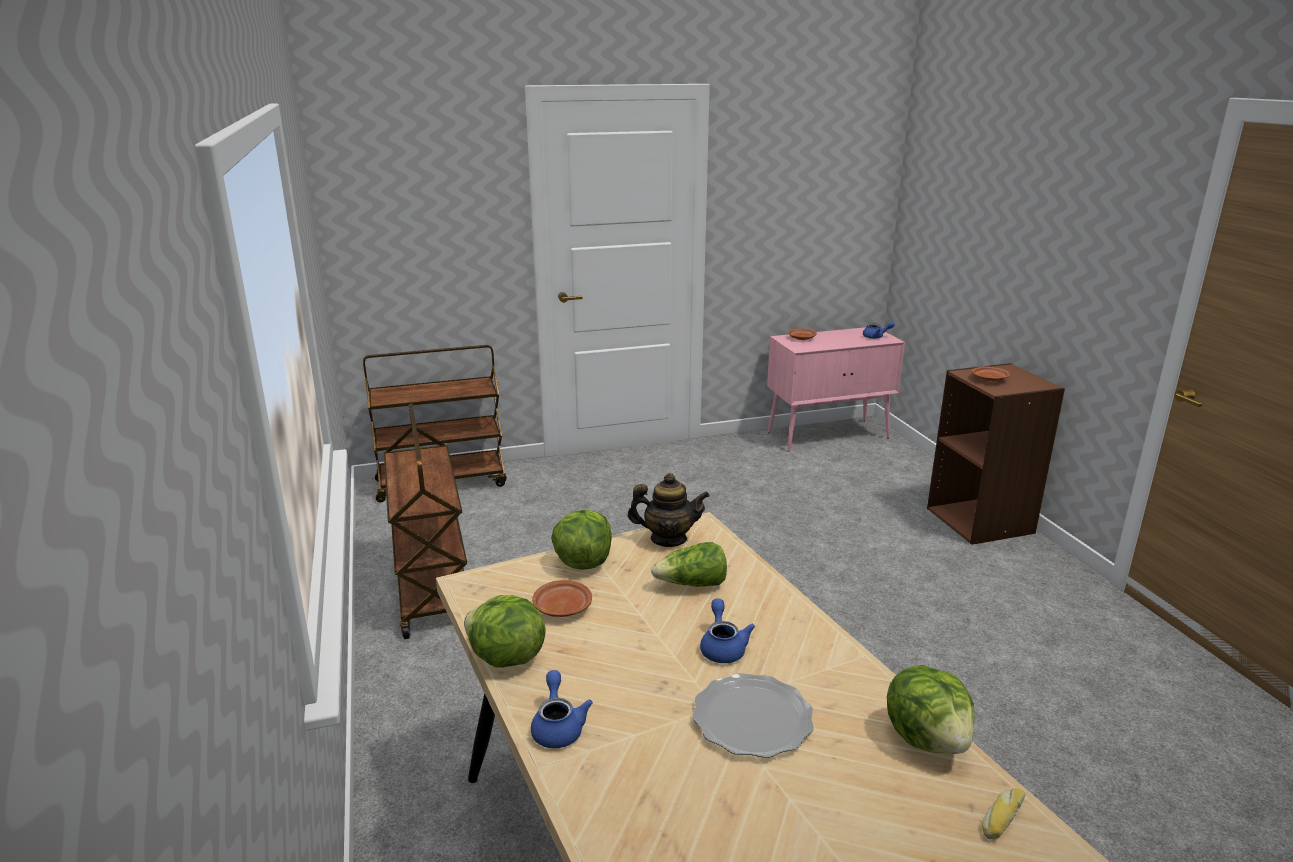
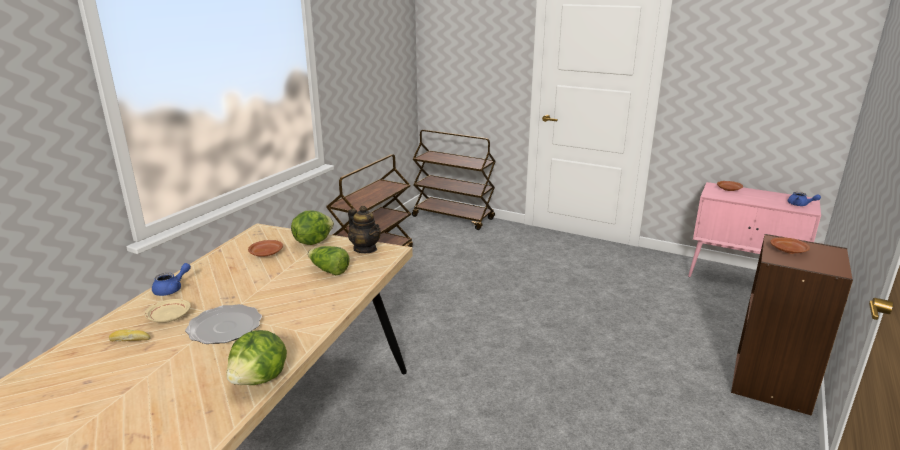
camera: 45 degrees right, 0 degrees up
lettuce [464,595,546,668] -> none
blue teapot [700,598,755,663] -> none
bread [982,788,1025,839] -> bread moved to [109,330,151,342]
none -> beige plate [145,299,191,323]

